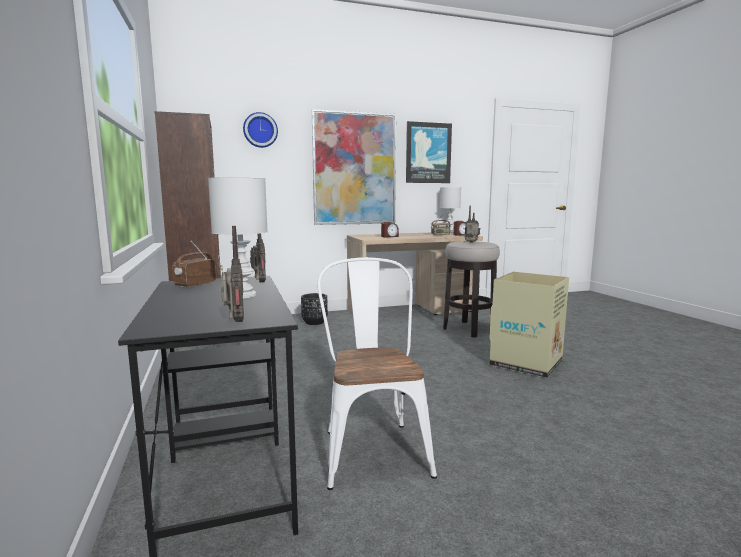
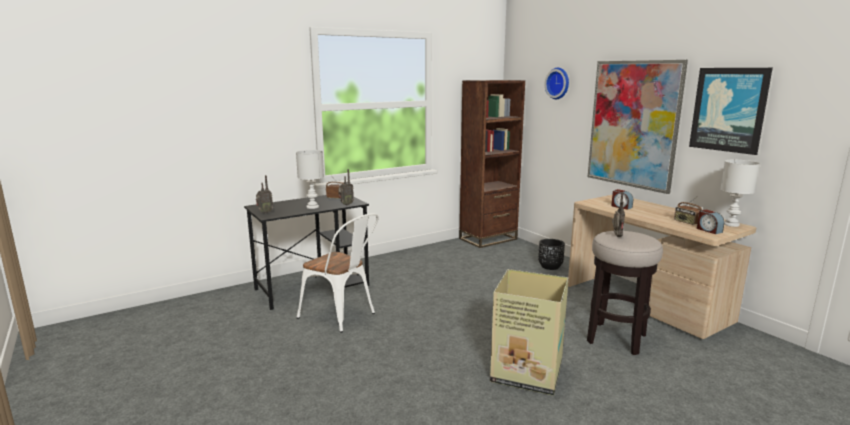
camera: 75 degrees right, 5 degrees up
white chair [317,257,437,490] -> white chair turned 60 degrees clockwise [297,213,378,333]

